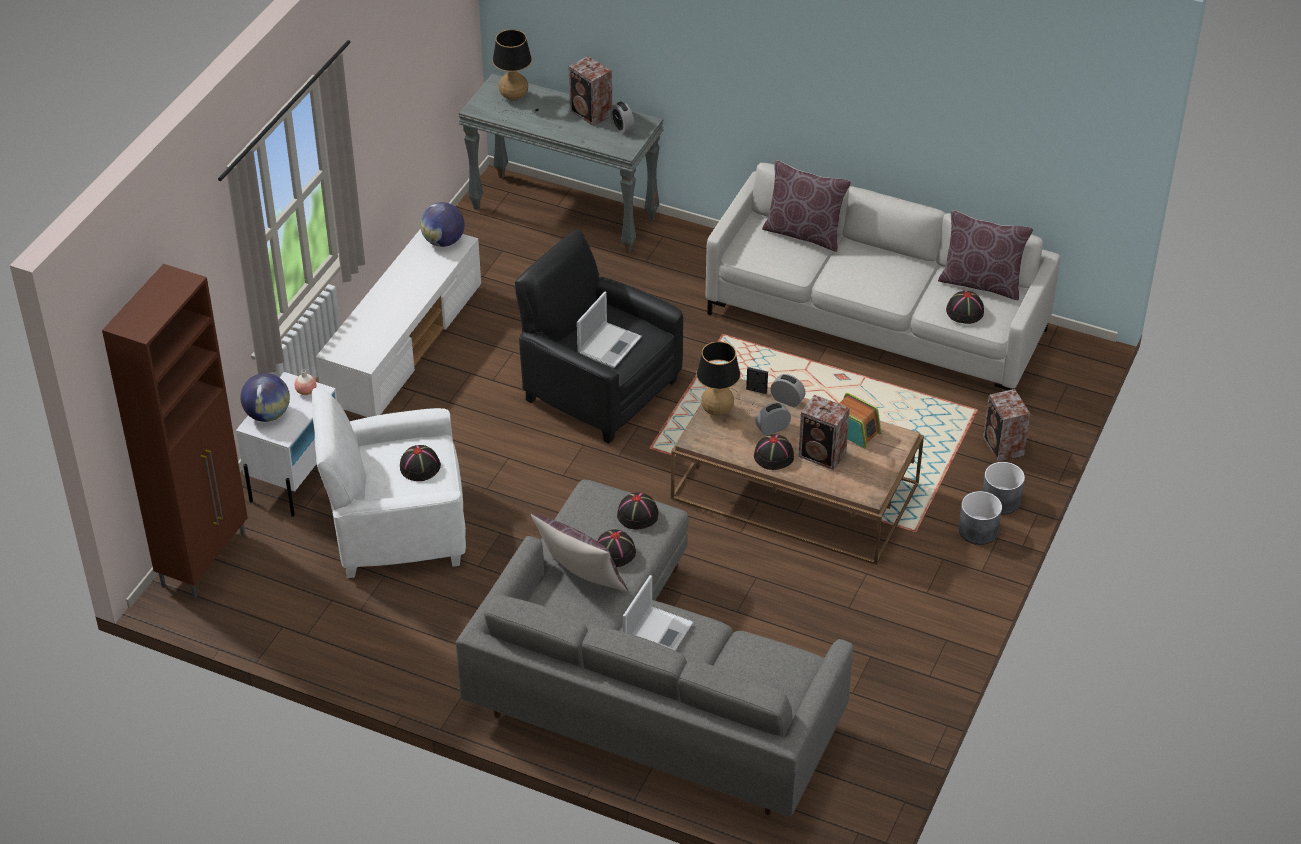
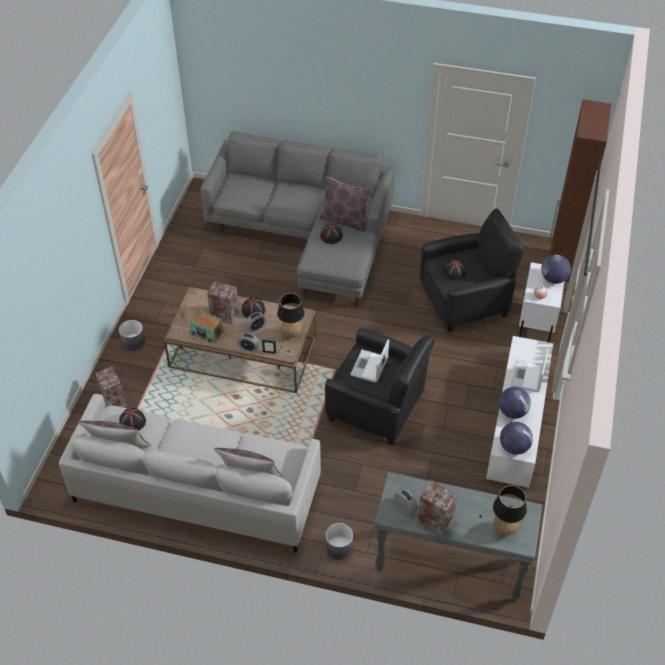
camera: 170 degrees right, 5 degrees up
white armchair [312,388,466,578] -> black armchair [420,208,524,332]
black hat [617,492,659,530] -> none
laptop [623,575,693,651] -> laptop moved to [511,348,549,392]
grey planter [983,462,1025,515] -> grey planter moved to [325,523,353,560]
none -> globe [499,387,531,419]

